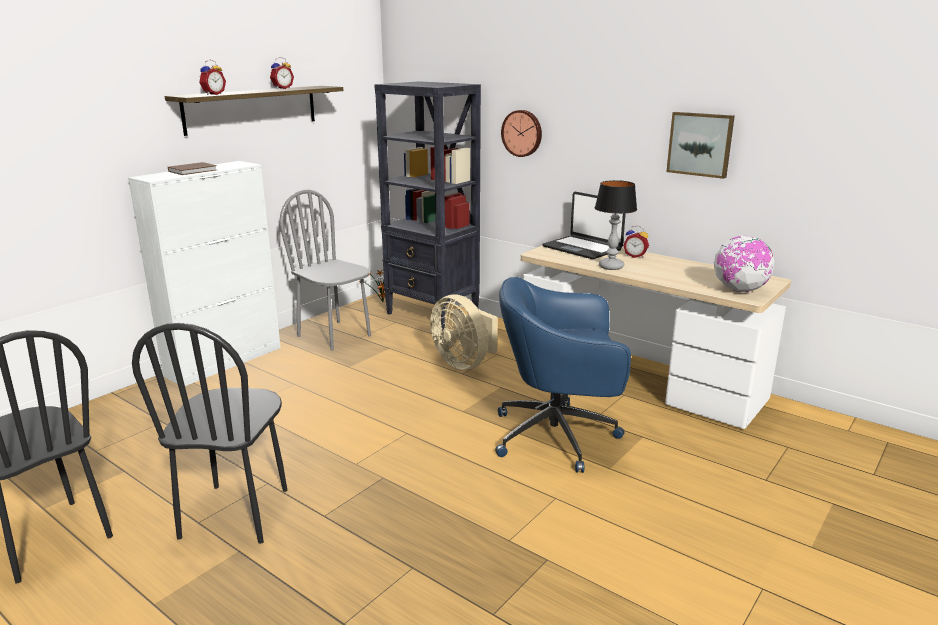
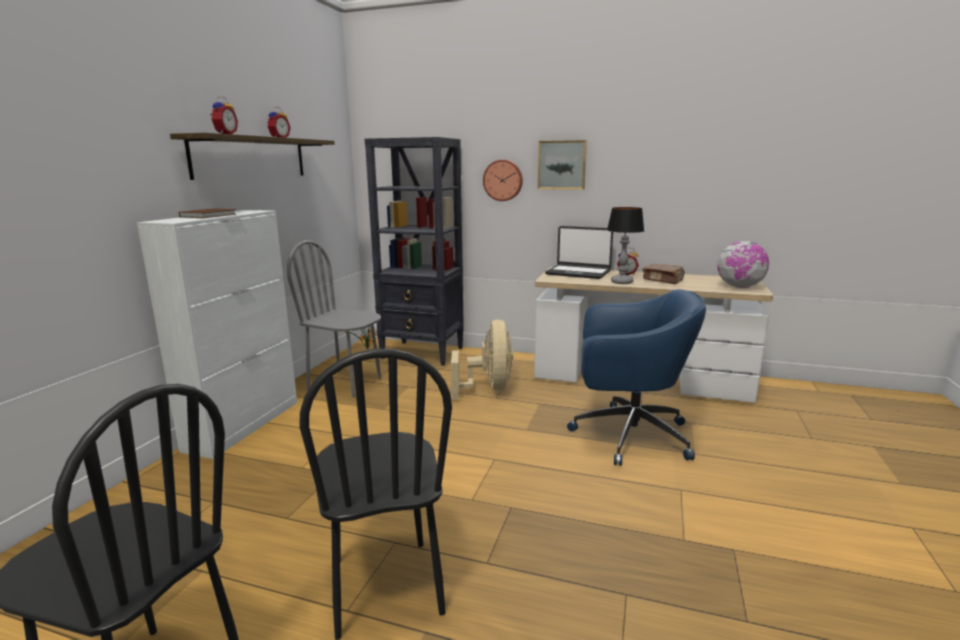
camera: 20 degrees left, 5 degrees down
beige fan [430,295,498,370] -> beige fan turned 120 degrees counterclockwise [451,320,513,399]
blue office chair [495,277,631,473] -> blue office chair turned 150 degrees counterclockwise [567,289,706,466]
picture [667,112,735,179] -> picture moved to [538,140,587,190]
none -> brown book [643,264,685,284]

